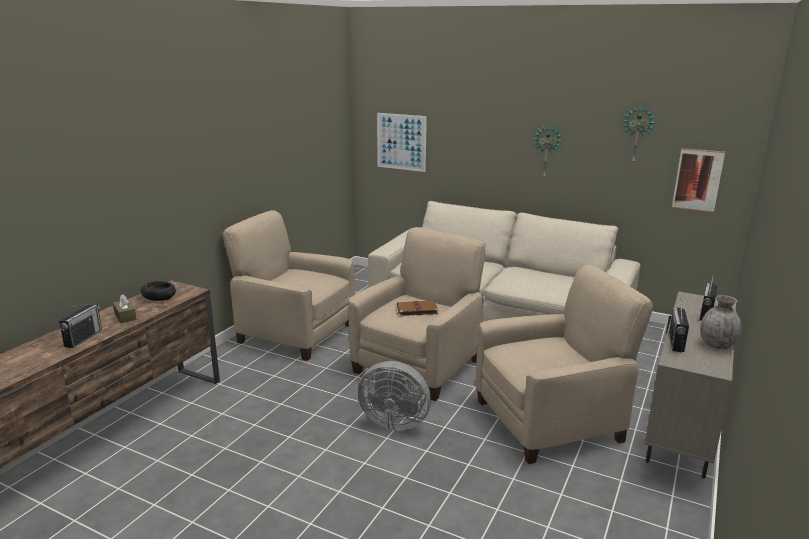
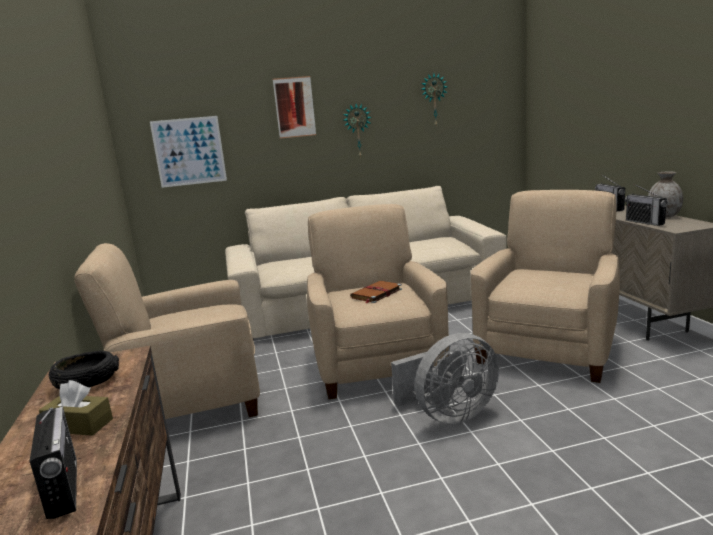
camera: 40 degrees left, 5 degrees down
picture [672,148,725,212] -> picture moved to [273,76,316,139]

